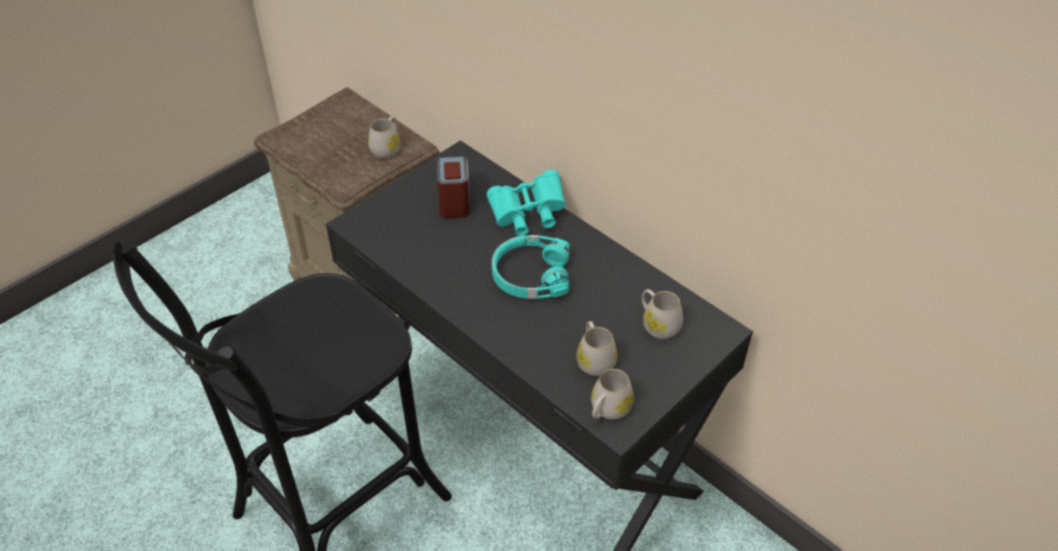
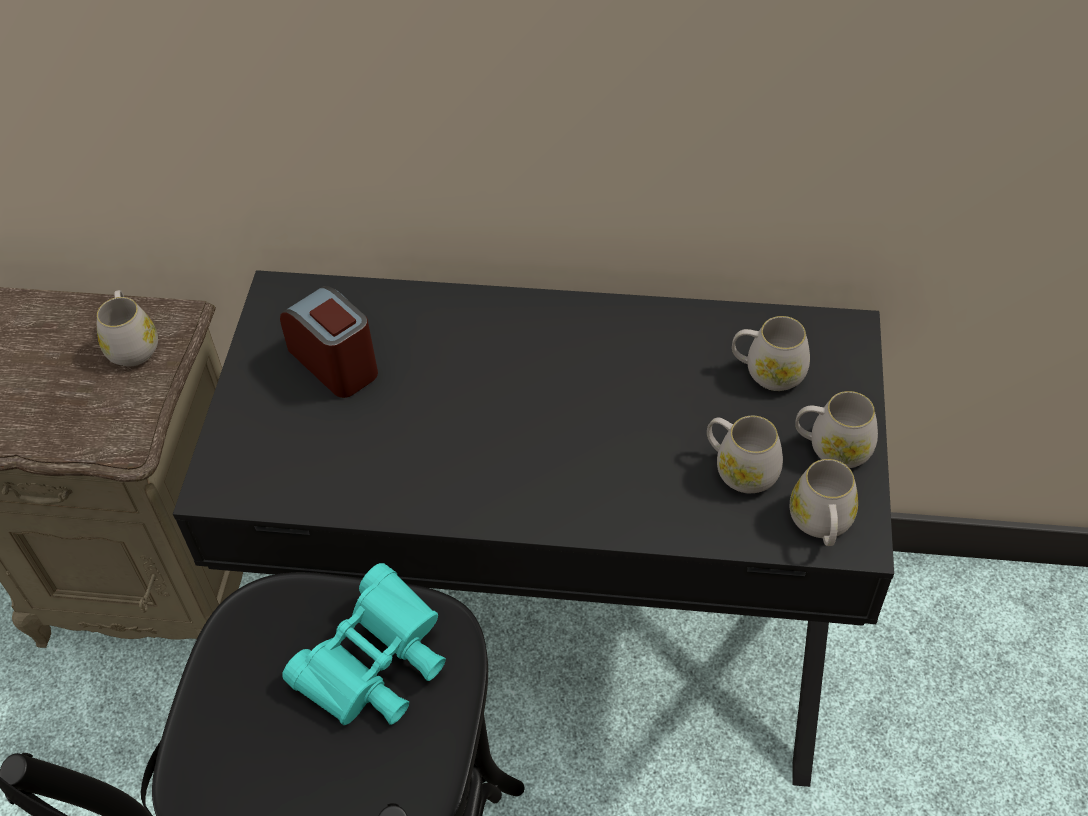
camera: 35 degrees left, 5 degrees up
turquoise binoculars [487,169,566,236] -> turquoise binoculars moved to [282,563,446,725]
turquoise headphones [492,235,570,299] -> none
none -> white mug [795,391,878,468]

